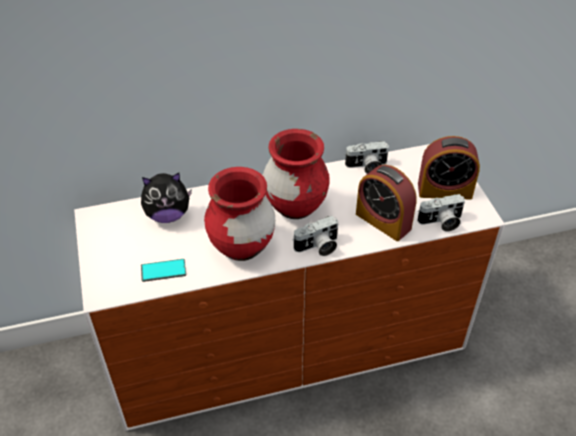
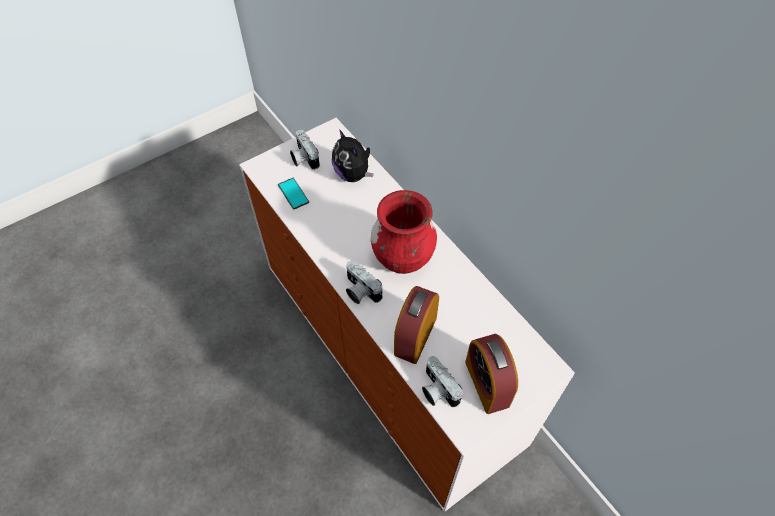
camera: 70 degrees right, 10 degrees up
red vase [204,167,275,261] -> none
camera [344,141,390,174] -> camera moved to [290,130,320,170]

